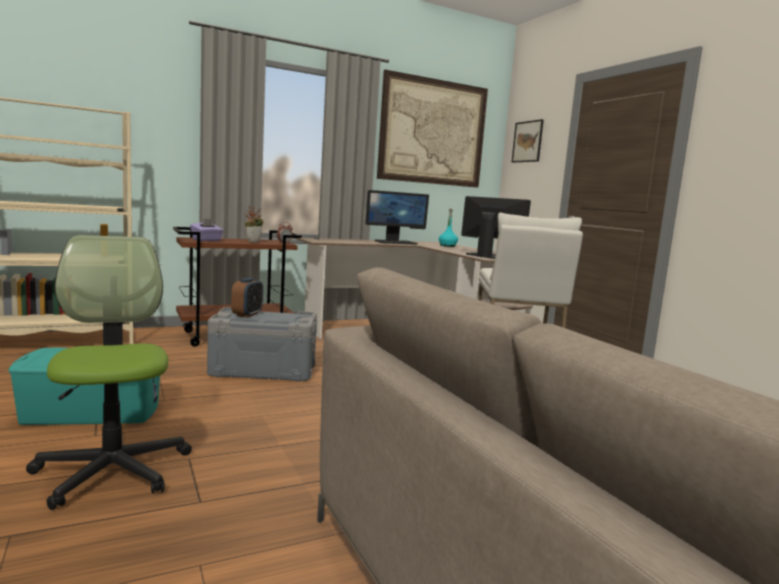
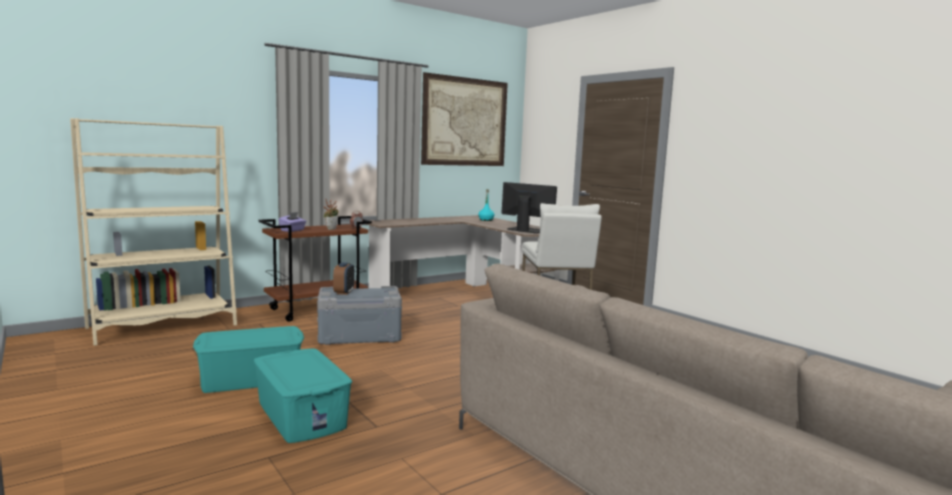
camera: 10 degrees left, 0 degrees up
office chair [26,235,192,510] -> turquoise storage box [253,349,352,443]
monitor [365,190,429,245] -> none
picture [512,119,544,163] -> none

